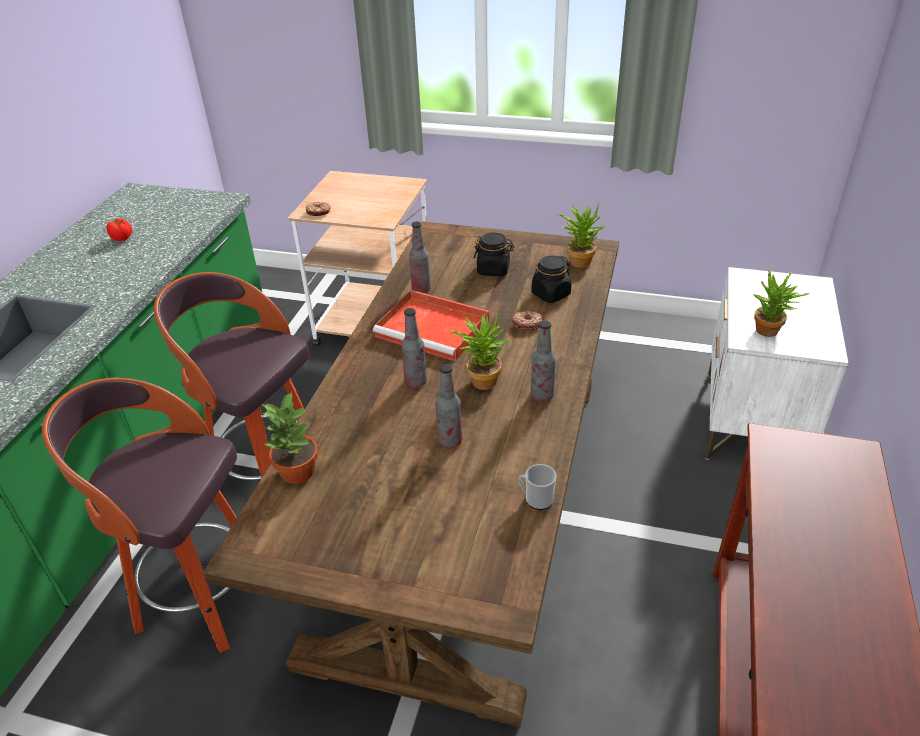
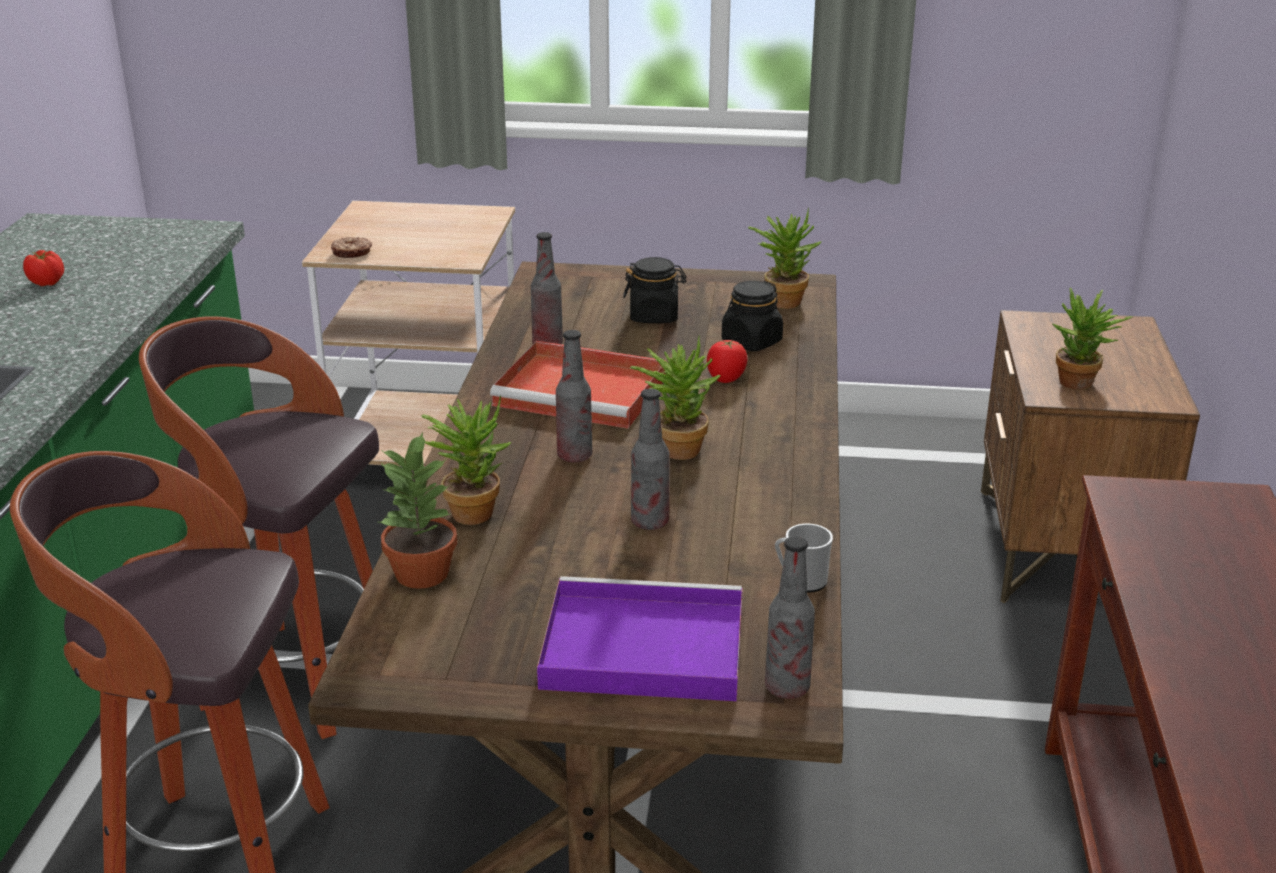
camera: 10 degrees left, 10 degrees down
donut [512,310,542,330] -> tomato [707,340,747,383]
bottle [531,321,556,402] -> bottle moved to [765,536,815,699]
white nightstand [705,267,848,460] -> brown nightstand [981,310,1200,603]
none -> potted plant [421,396,511,525]
none -> purple tray [537,576,743,701]

